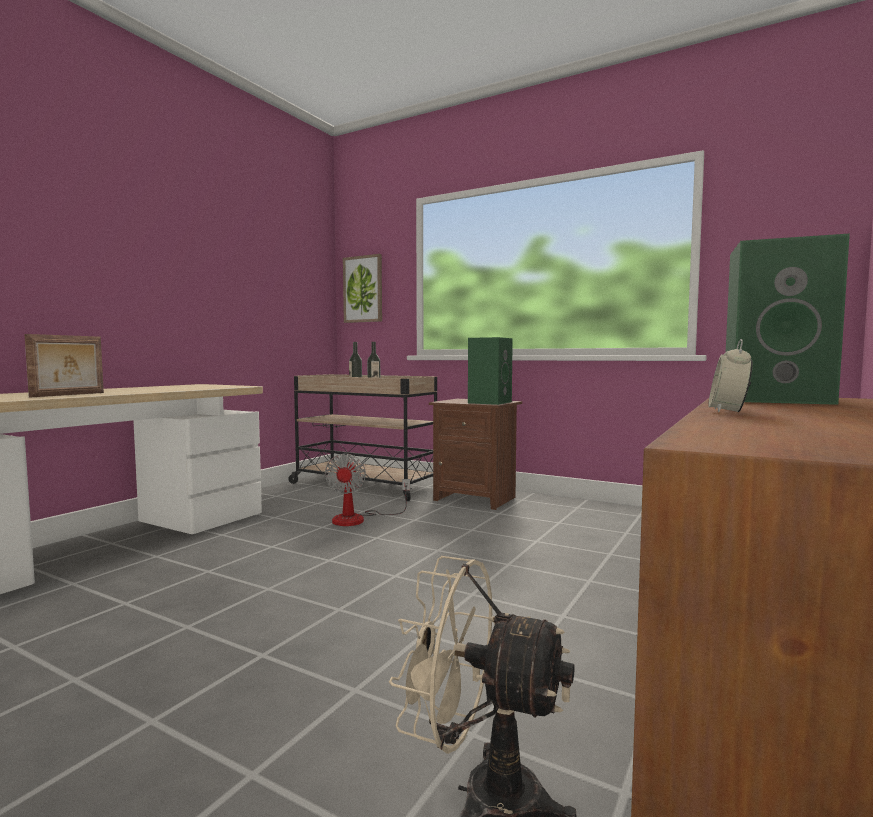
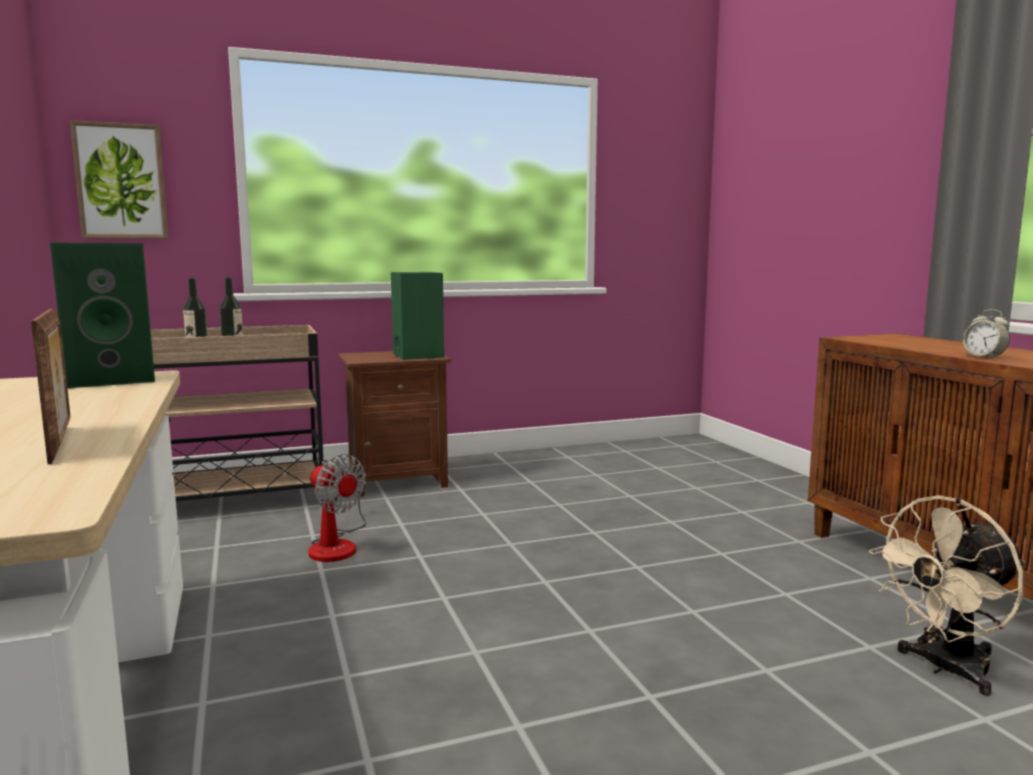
camera: 50 degrees left, 5 degrees up
green speaker [726,233,850,405] -> green speaker moved to [50,243,155,388]

